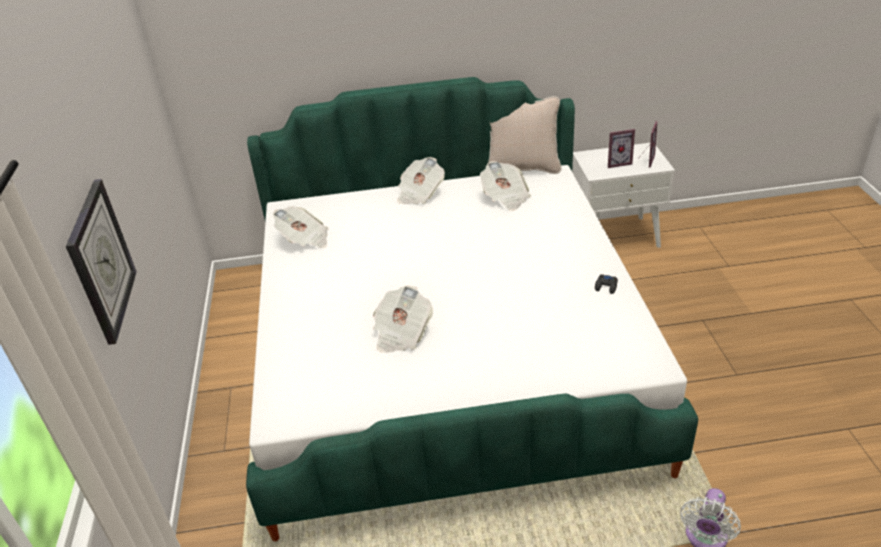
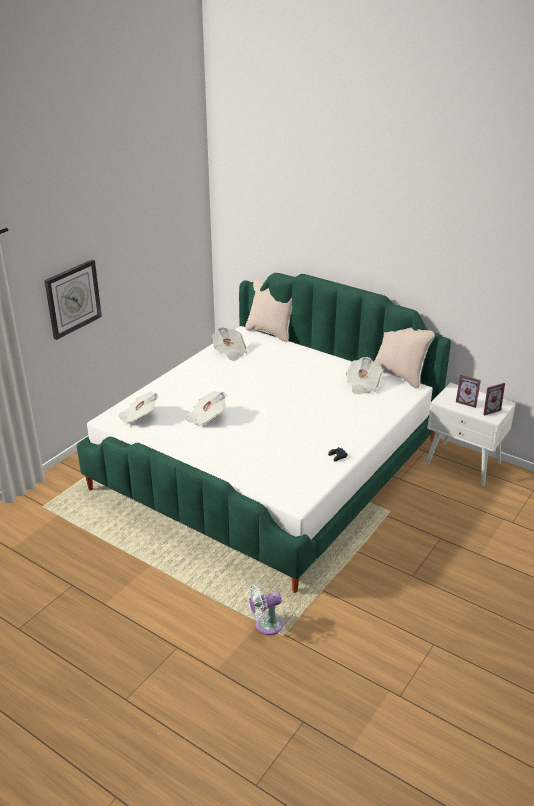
camera: 40 degrees right, 5 degrees down
newspaper [397,157,445,204] -> newspaper moved to [118,391,159,425]
none -> beige pillow [245,279,292,342]

